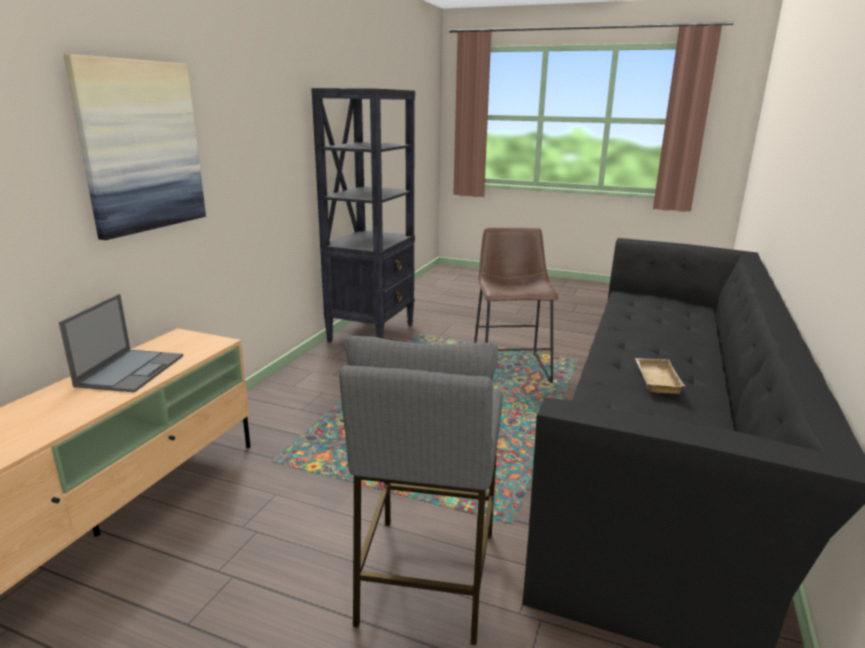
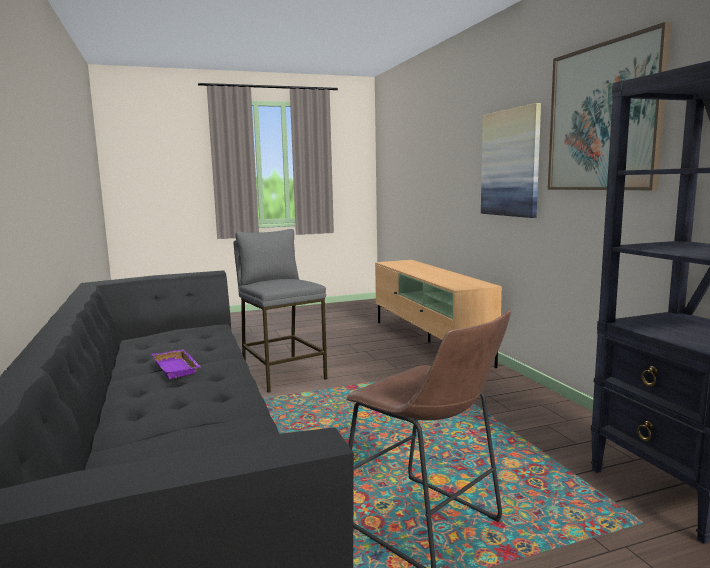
camera: 140 degrees right, 10 degrees down
laptop [59,294,183,392] -> none
beige tray [635,358,685,394] -> purple tray [152,349,201,379]
none -> picture [548,22,672,190]

